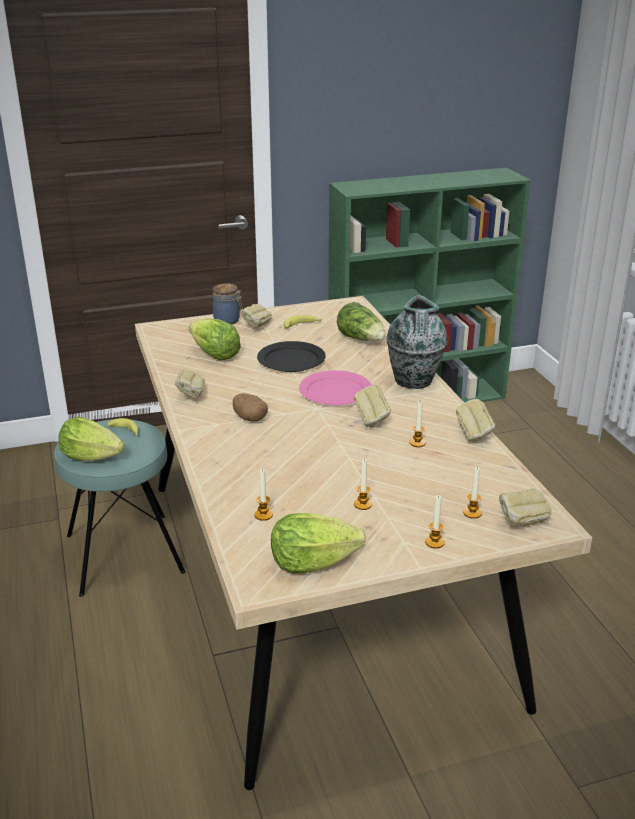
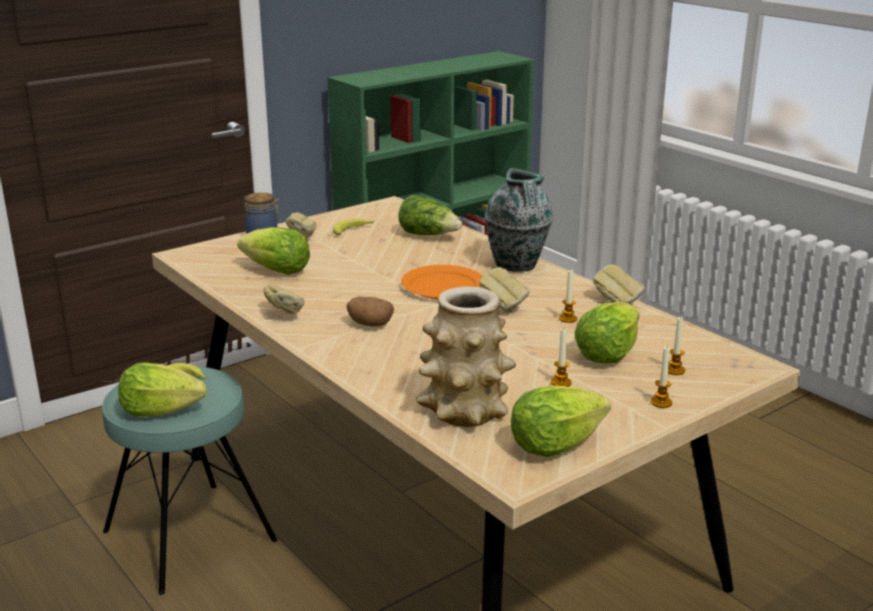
camera: 20 degrees left, 5 degrees down
candle [254,469,273,521] -> vase [416,286,516,427]
black plate [257,341,326,372] -> none
pink plate [299,370,372,405] -> orange plate [401,265,483,299]
bread [499,488,551,526] -> none
none -> lettuce [575,302,639,364]

